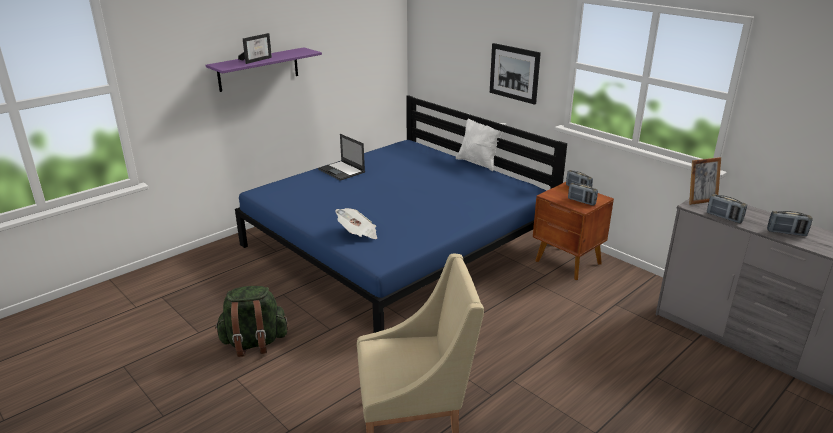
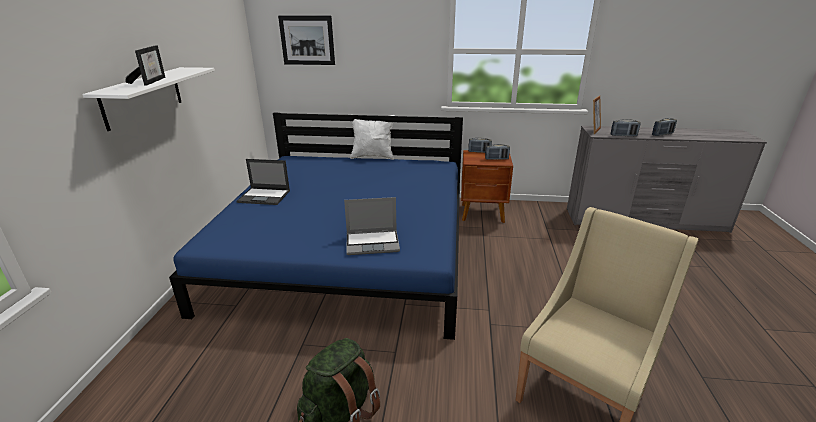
camera: 40 degrees left, 0 degrees up
purple shelf [206,47,322,92] -> white shelf [82,67,215,131]
newspaper [335,208,377,239] -> laptop [344,197,400,255]
picture [490,43,541,105] -> picture moved to [278,16,335,65]

